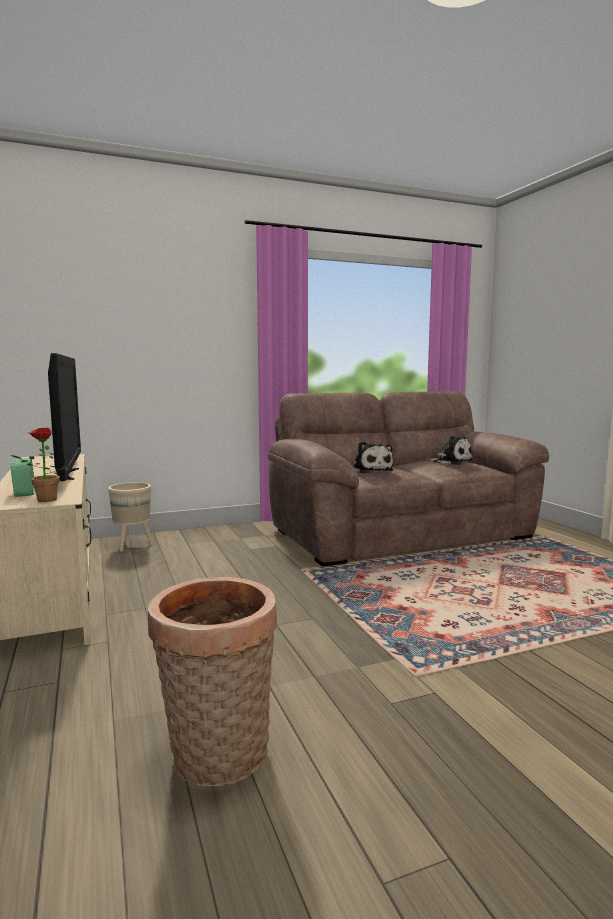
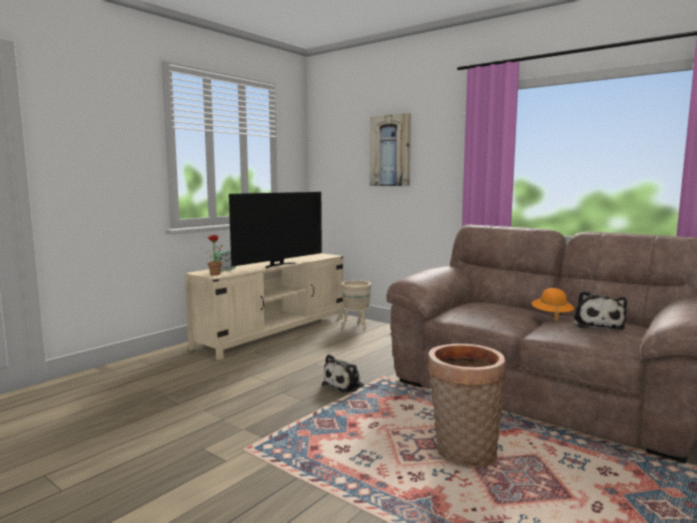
camera: 60 degrees right, 0 degrees up
basket [148,577,277,786] -> basket moved to [428,344,506,468]
plush toy [353,441,394,473] -> plush toy moved to [322,354,364,393]
none -> picture [370,113,411,186]
none -> orange hat [531,288,575,321]

